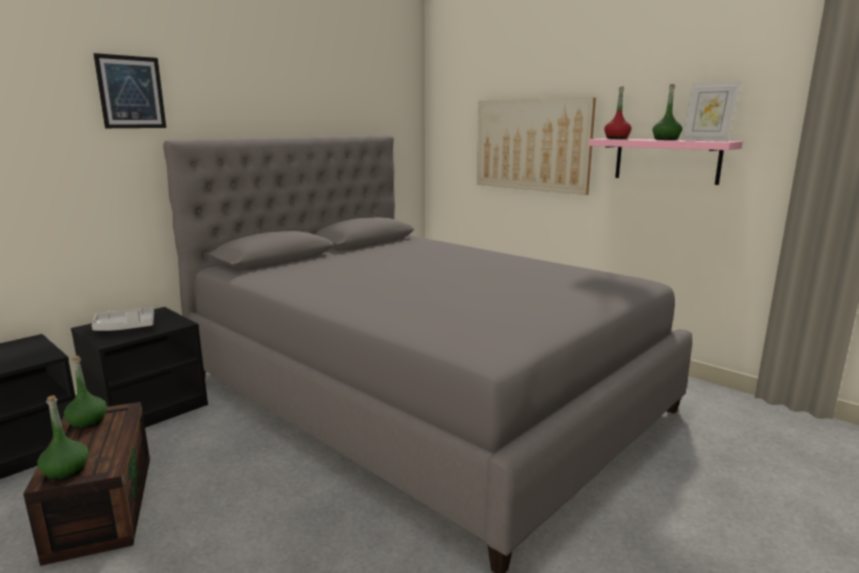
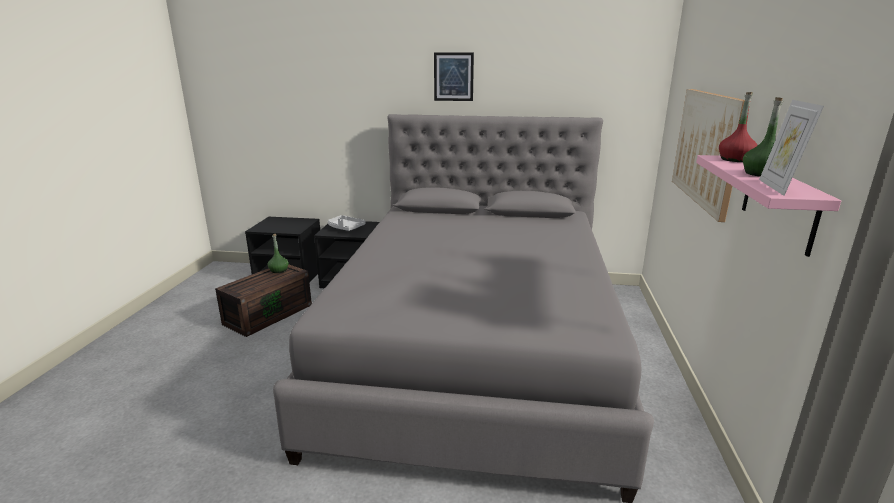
camera: 55 degrees right, 5 degrees up
green bottle [38,395,88,481] -> none
picture [93,53,166,128] -> picture moved to [434,52,474,101]

